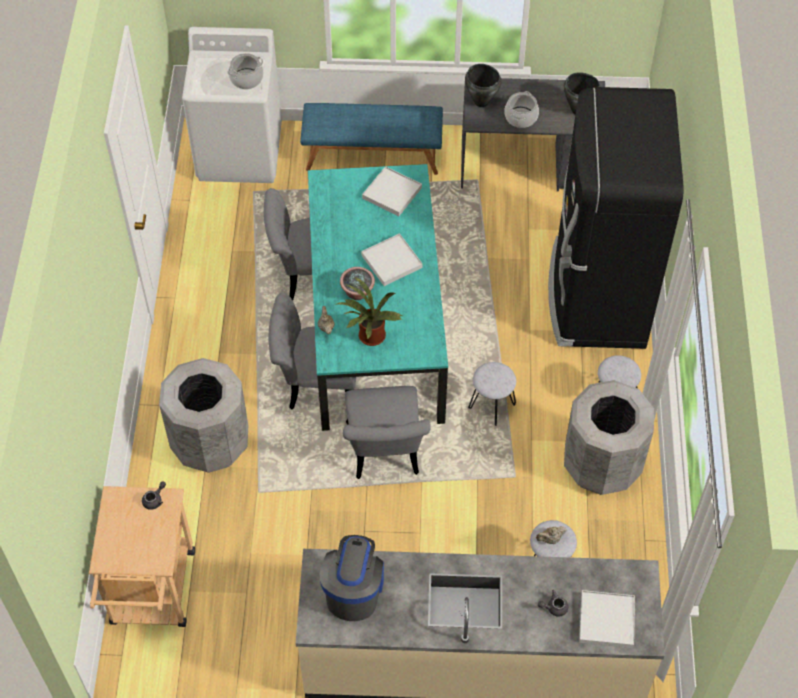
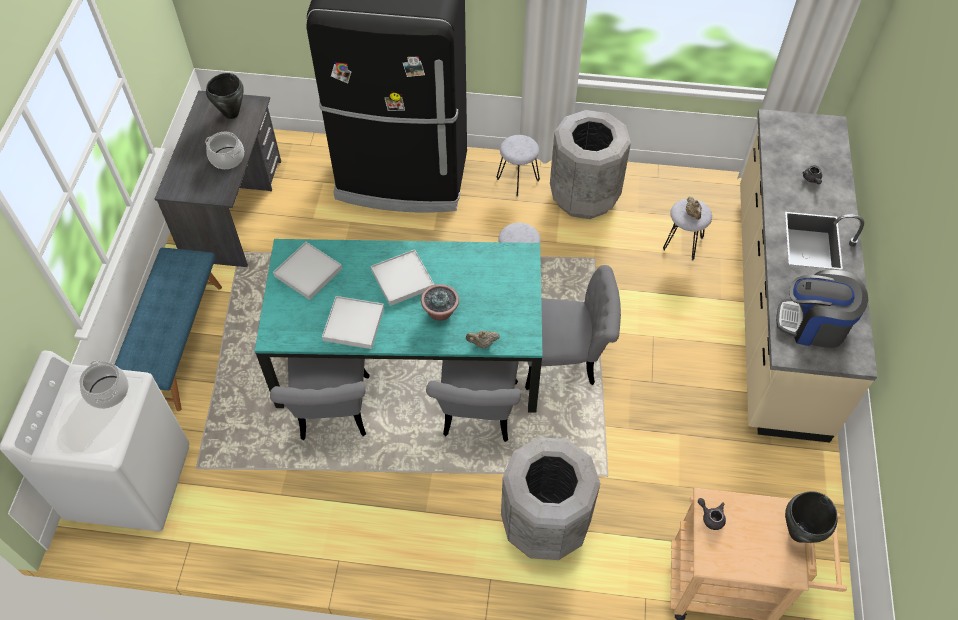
camera: 85 degrees left, 0 degrees up
potted plant [337,277,404,346] -> none
black cooking pot [465,64,501,107] -> black cooking pot moved to [785,491,837,543]
white tray [579,590,635,648] -> white tray moved to [322,296,384,349]

